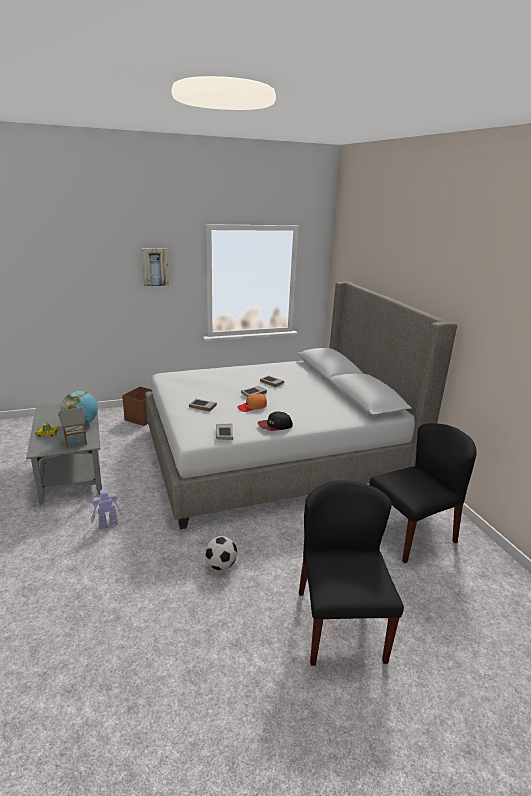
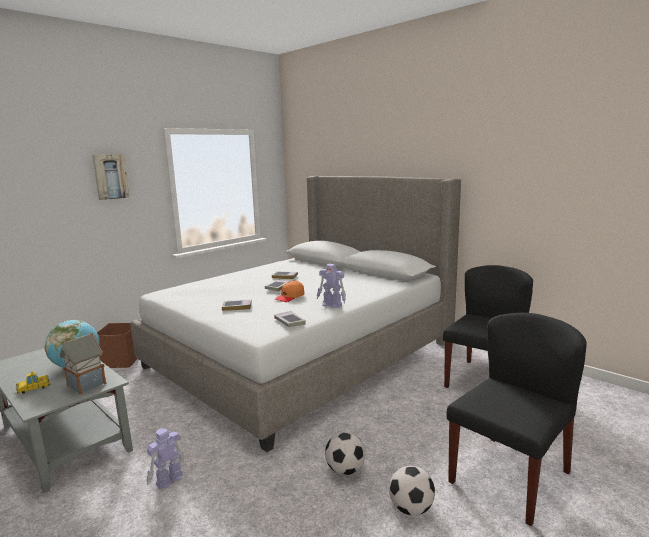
camera: 25 degrees left, 10 degrees down
cap [258,411,293,431] -> toy robot [317,264,346,308]
black chair [299,480,404,666] -> black chair turned 75 degrees clockwise [447,313,587,526]
none -> football [389,466,435,516]

